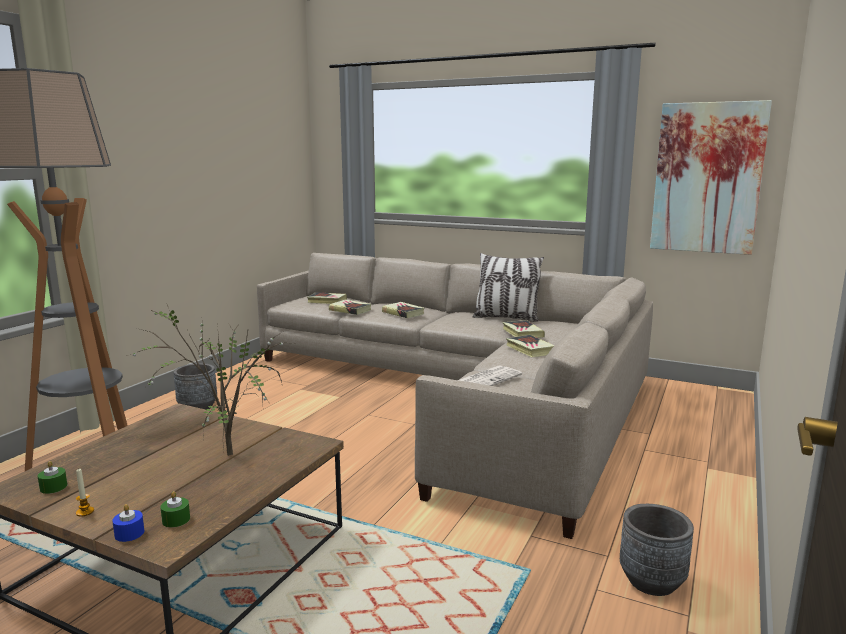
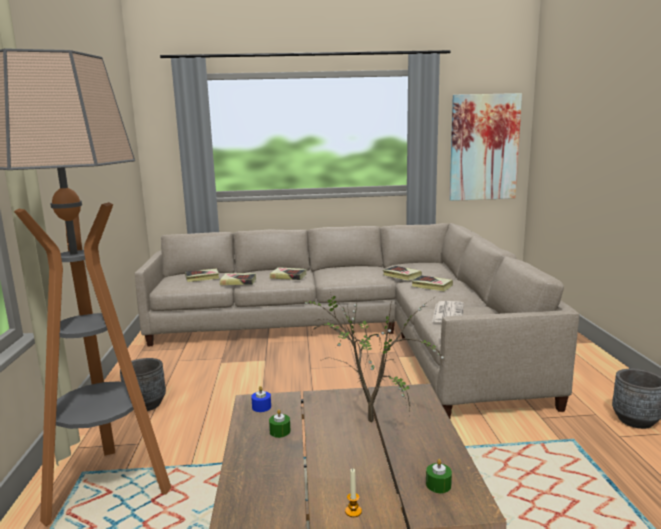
camera: 30 degrees left, 0 degrees up
green candle [38,461,67,494] -> green candle moved to [269,409,291,438]
blue candle [112,504,144,542] -> blue candle moved to [251,386,271,412]
pillow [473,253,544,322] -> none

